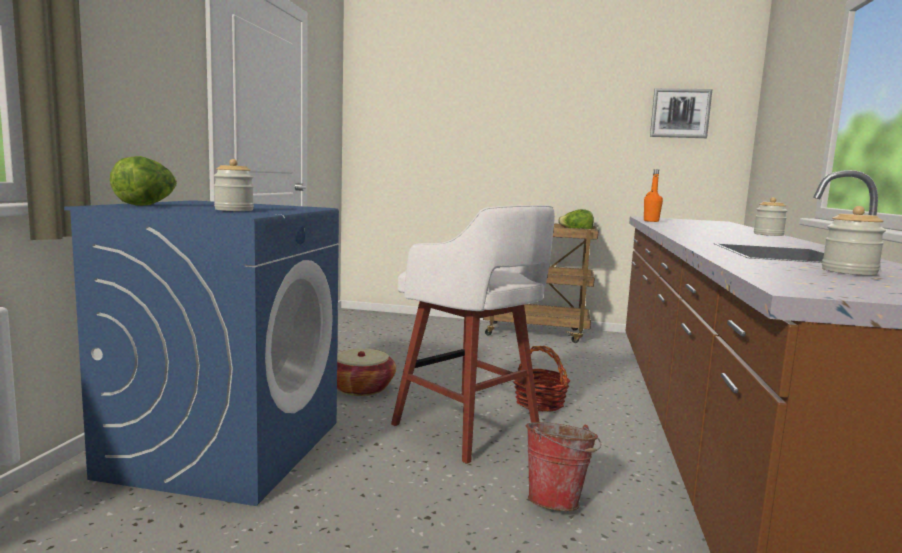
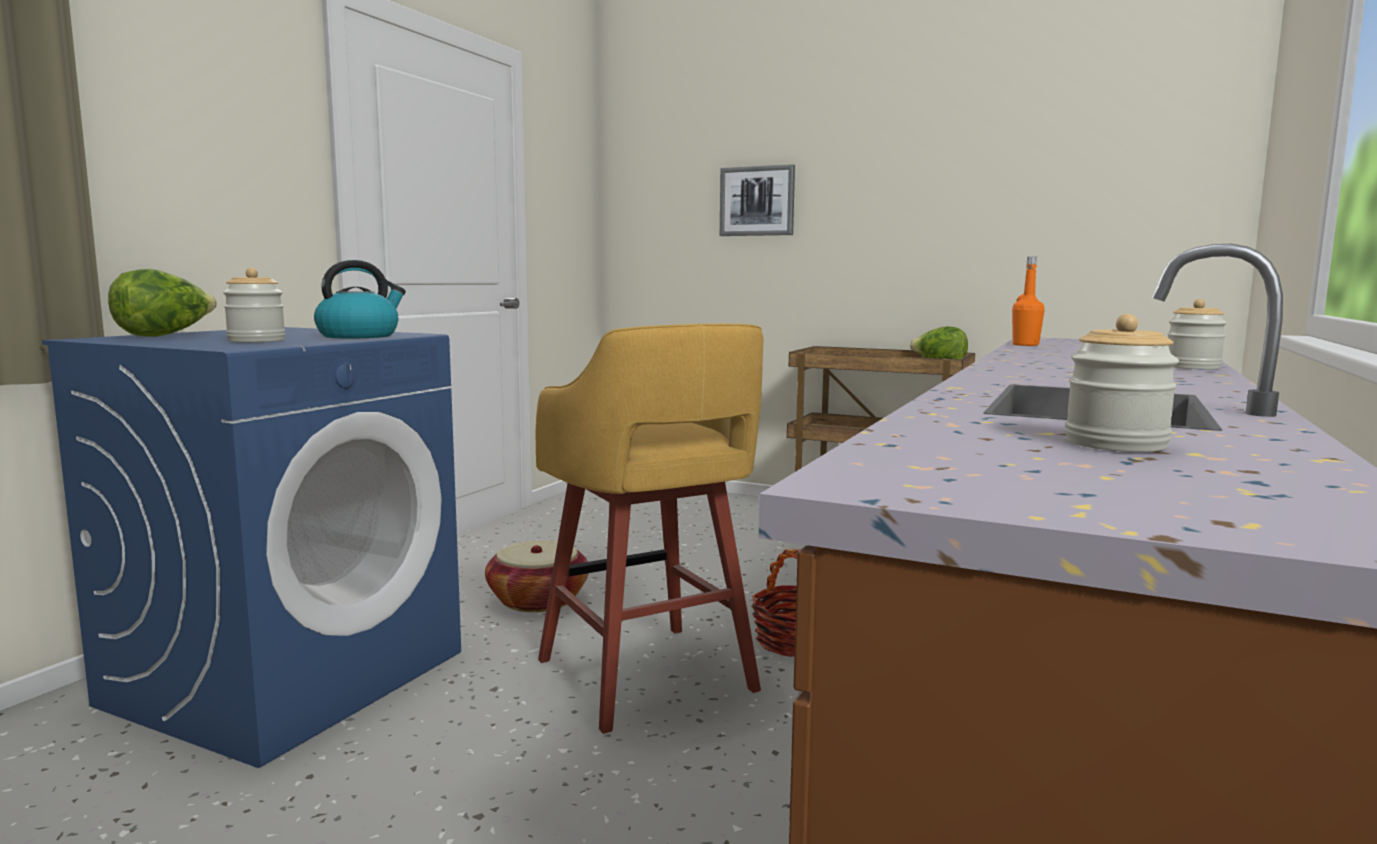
camera: 15 degrees right, 0 degrees up
white stool [391,205,555,464] -> yellow stool [536,324,763,734]
bucket [526,422,602,511] -> none
picture [650,88,712,138] -> picture moved to [720,164,795,236]
none -> kettle [314,260,406,338]

